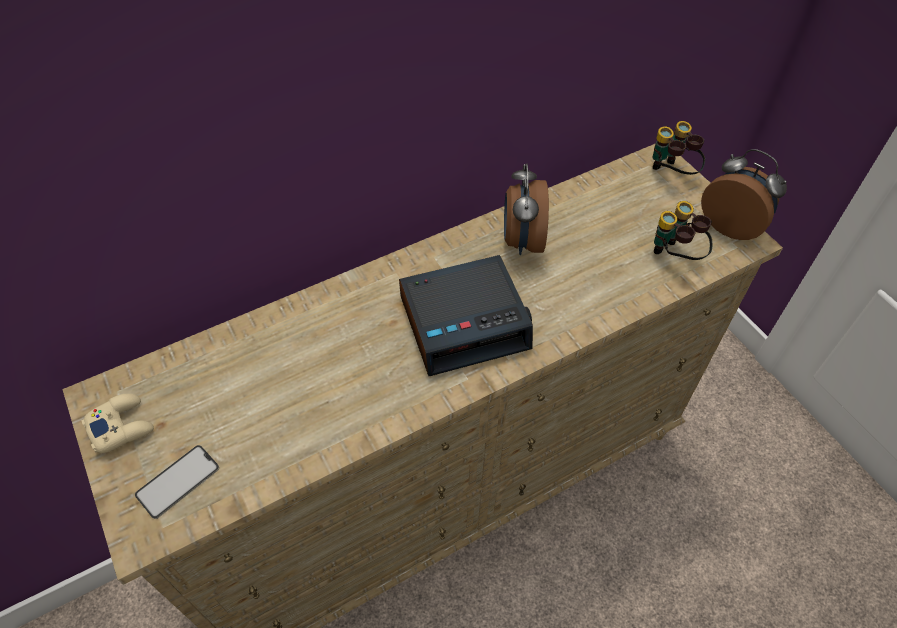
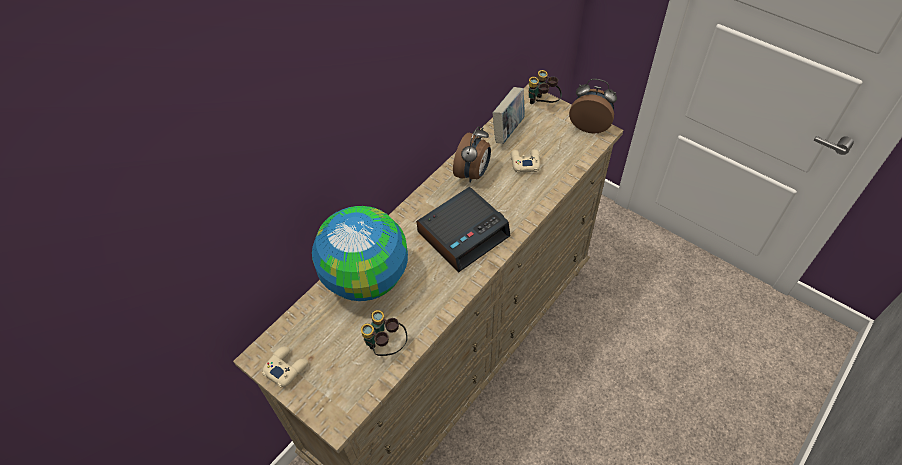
camera: 20 degrees left, 0 degrees up
phone [135,445,219,519] -> none
alarm clock [504,163,549,255] -> alarm clock turned 135 degrees counterclockwise [453,126,491,183]
binoculars [654,201,712,260] -> binoculars moved to [361,310,408,356]
none -> globe [312,206,408,301]
none -> book [493,87,525,144]
none -> beige game controller [511,149,540,173]

